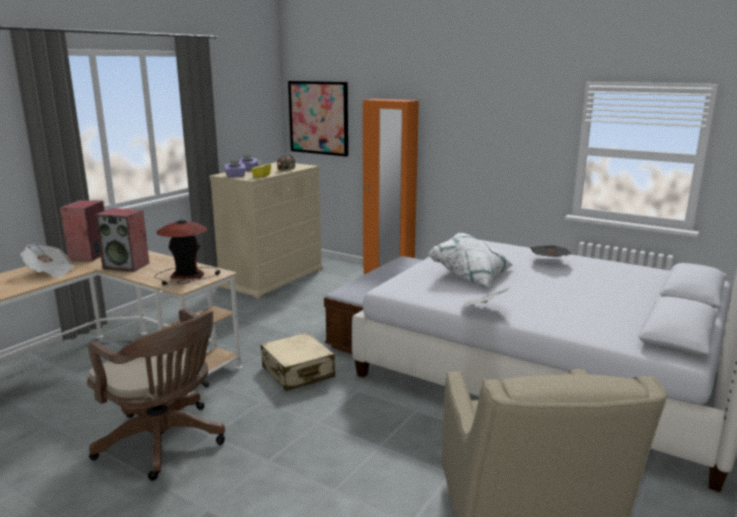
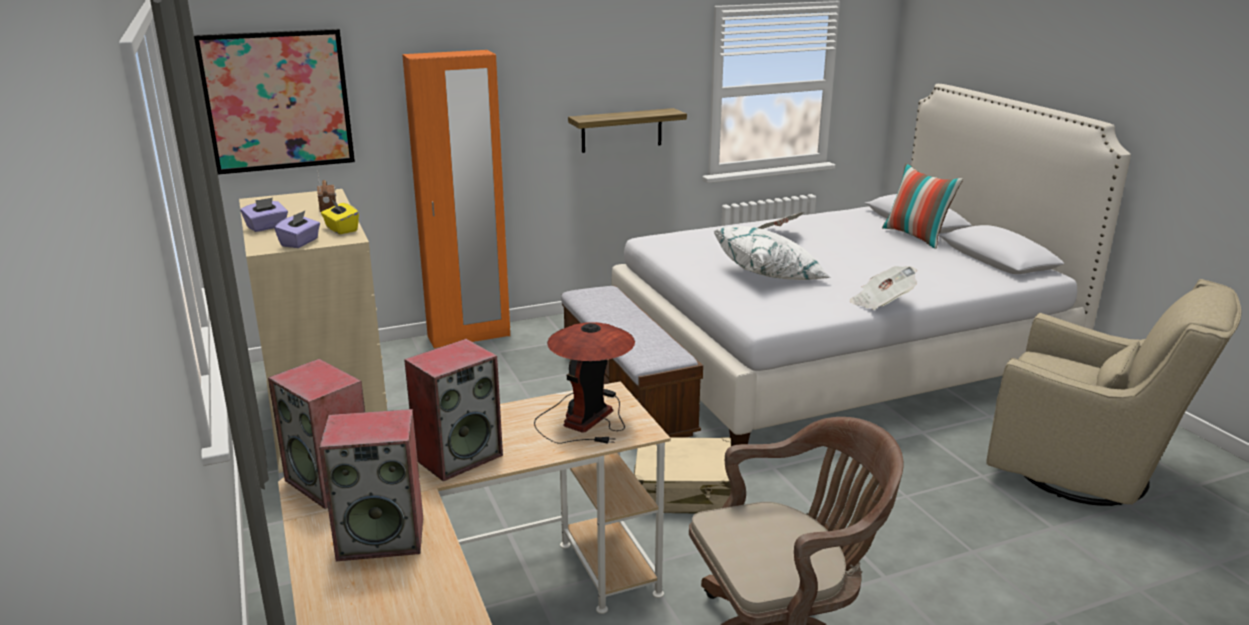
camera: 55 degrees left, 5 degrees up
newspaper [20,244,74,278] -> speaker [319,409,423,561]
none -> shelf [568,108,687,153]
none -> pillow [882,163,963,249]

